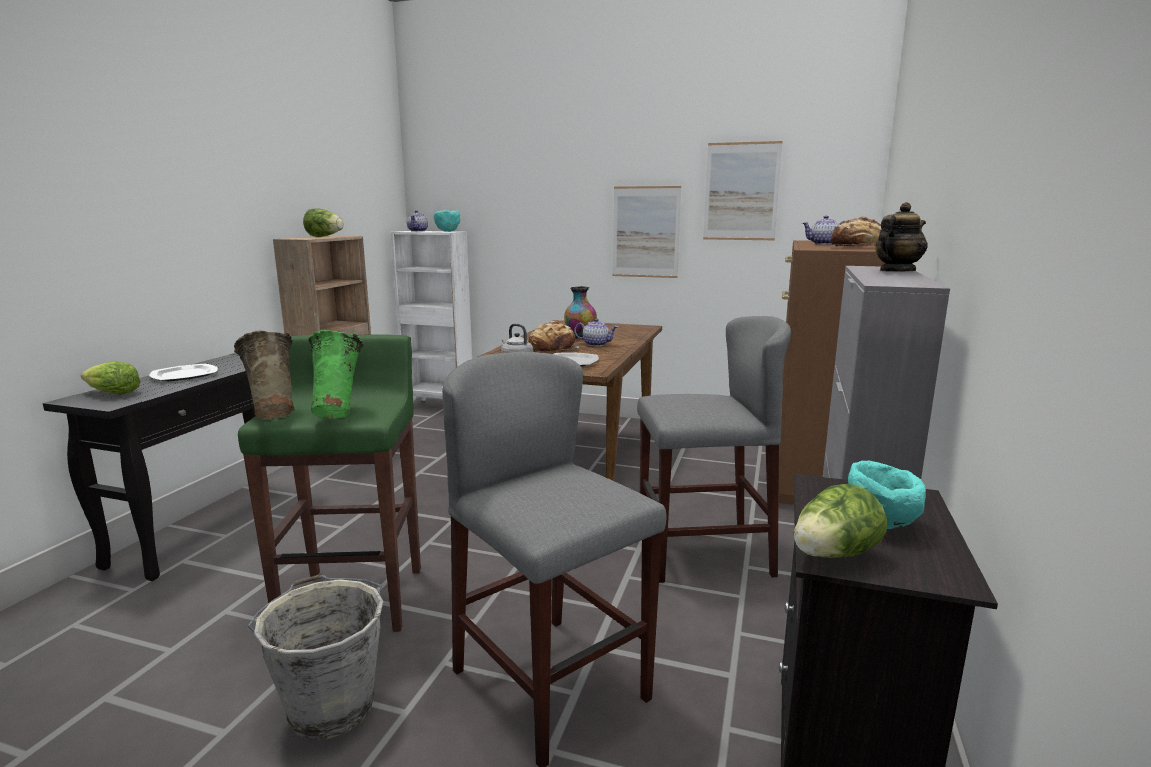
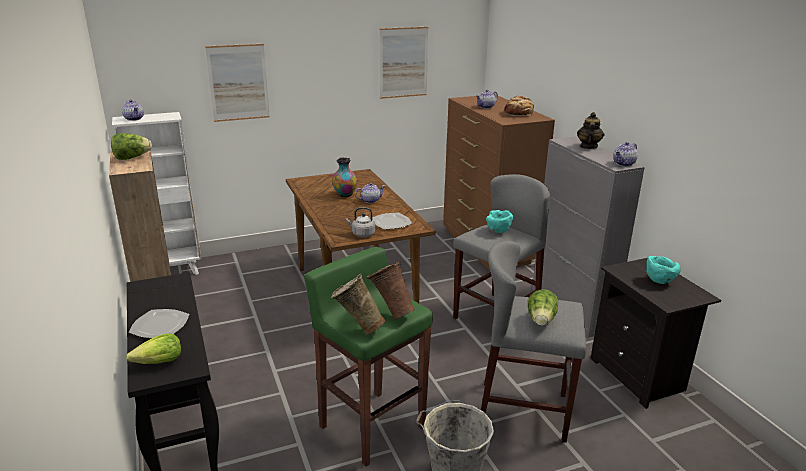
camera: 40 degrees left, 10 degrees up
green vase [308,330,364,418] -> brown vase [366,261,415,320]
turquoise bowl [433,210,460,232] -> turquoise bowl moved to [486,210,513,233]
bread [528,321,579,353] -> none
picture [613,186,681,278] -> picture moved to [205,44,270,122]
lettuce [794,484,887,558] -> lettuce moved to [528,290,558,326]
none -> teapot [613,142,638,166]

